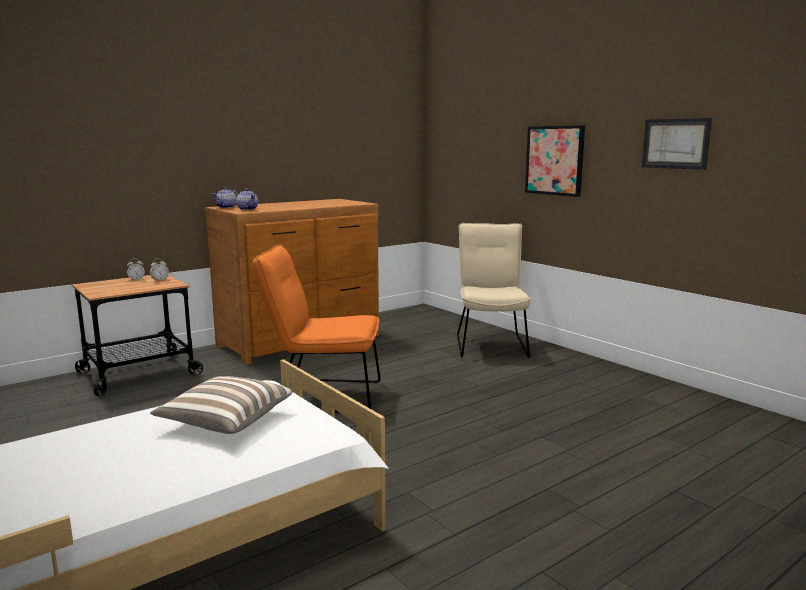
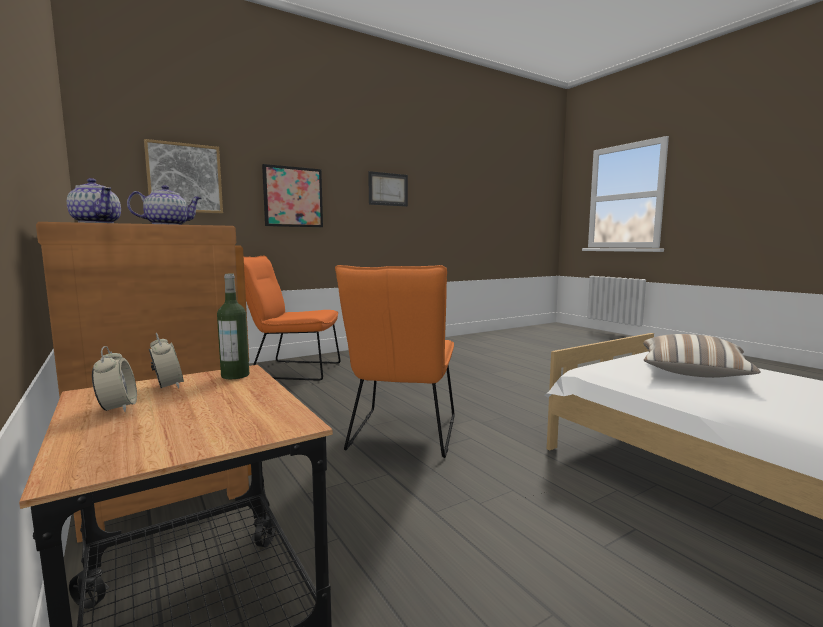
camera: 85 degrees left, 5 degrees down
beige chair [457,223,531,358] -> orange chair [244,256,341,381]
none -> picture [144,139,223,213]
none -> bottle [217,274,249,379]

